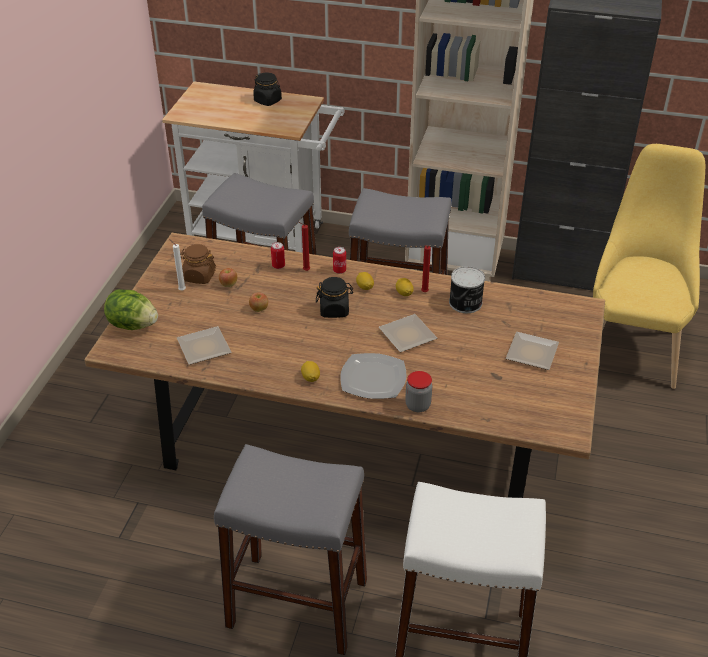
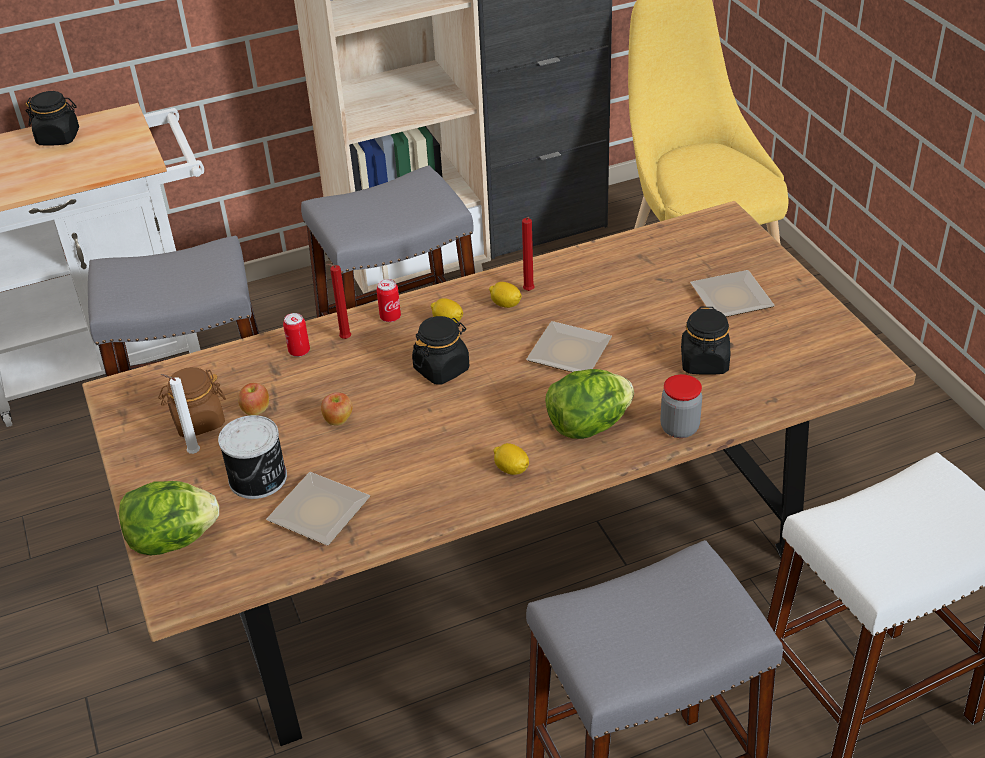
camera: 35 degrees left, 0 degrees up
plate [340,353,407,399] -> lettuce [545,369,634,439]
can [449,266,485,313] -> can moved to [218,415,287,499]
none -> black jar [681,307,730,375]

